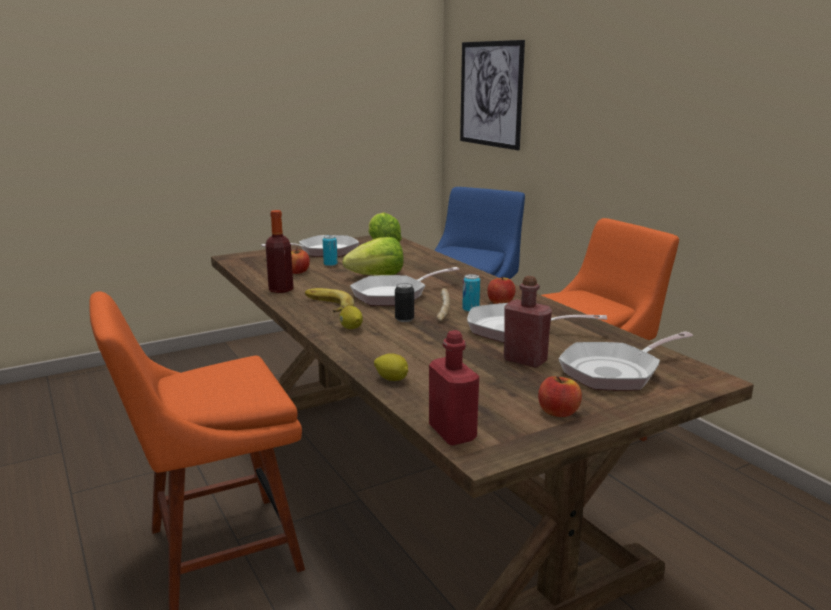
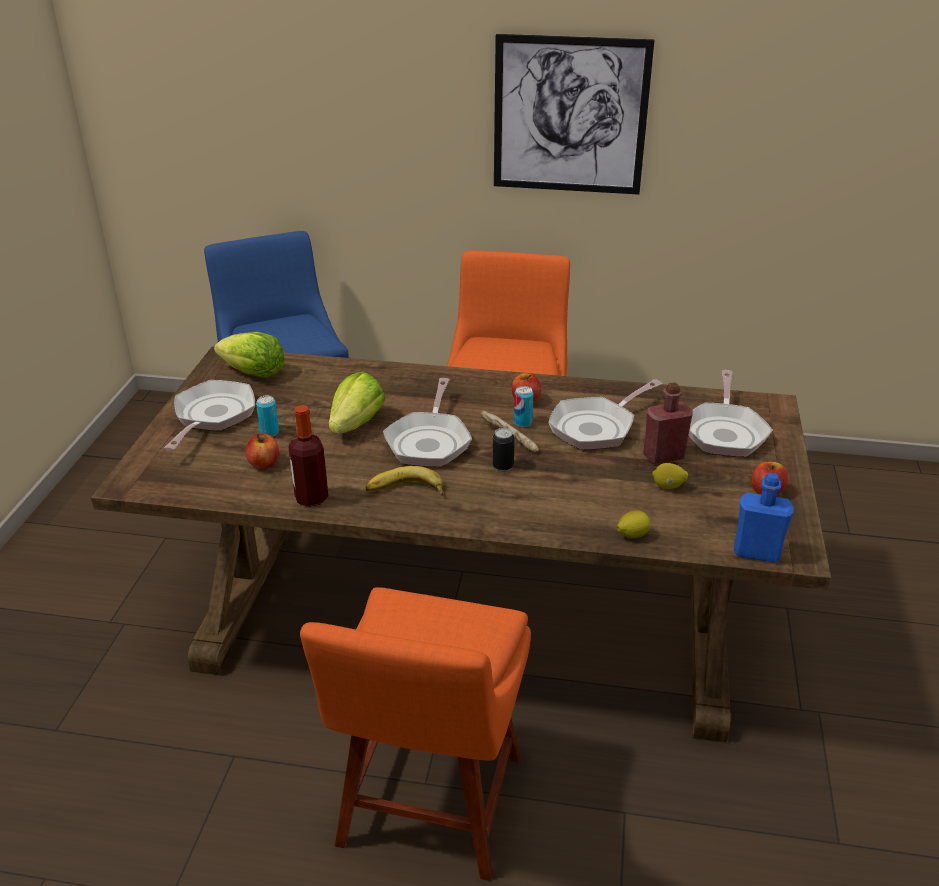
camera: 50 degrees left, 15 degrees up
lemon [339,306,363,329] -> lemon moved to [652,463,688,489]
red bottle [429,330,479,445] -> blue bottle [734,473,794,563]
picture [460,40,525,150] -> picture moved to [494,34,654,195]

